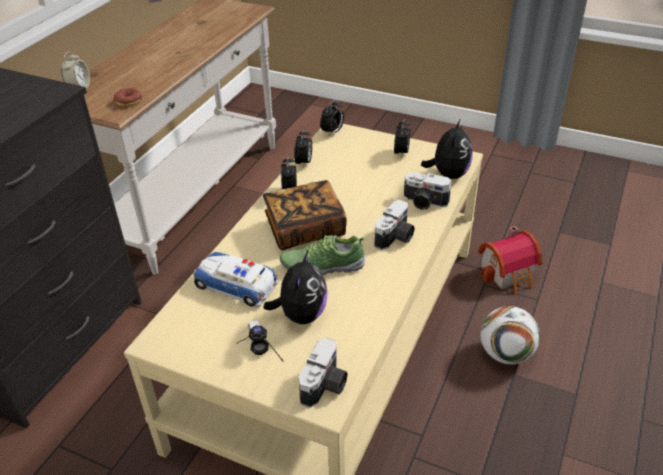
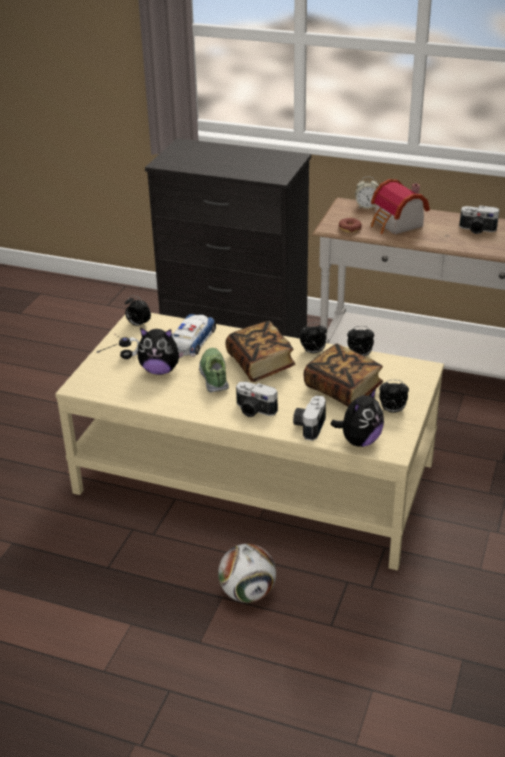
camera: 85 degrees right, 5 degrees down
camera [299,338,348,408] -> camera moved to [459,205,499,234]
alarm clock [320,100,344,135] -> alarm clock moved to [125,295,151,327]
plush toy [421,118,473,179] -> plush toy turned 60 degrees counterclockwise [331,388,384,447]
toy house [478,226,542,294] -> toy house moved to [371,179,430,235]
none -> book [304,343,383,407]

